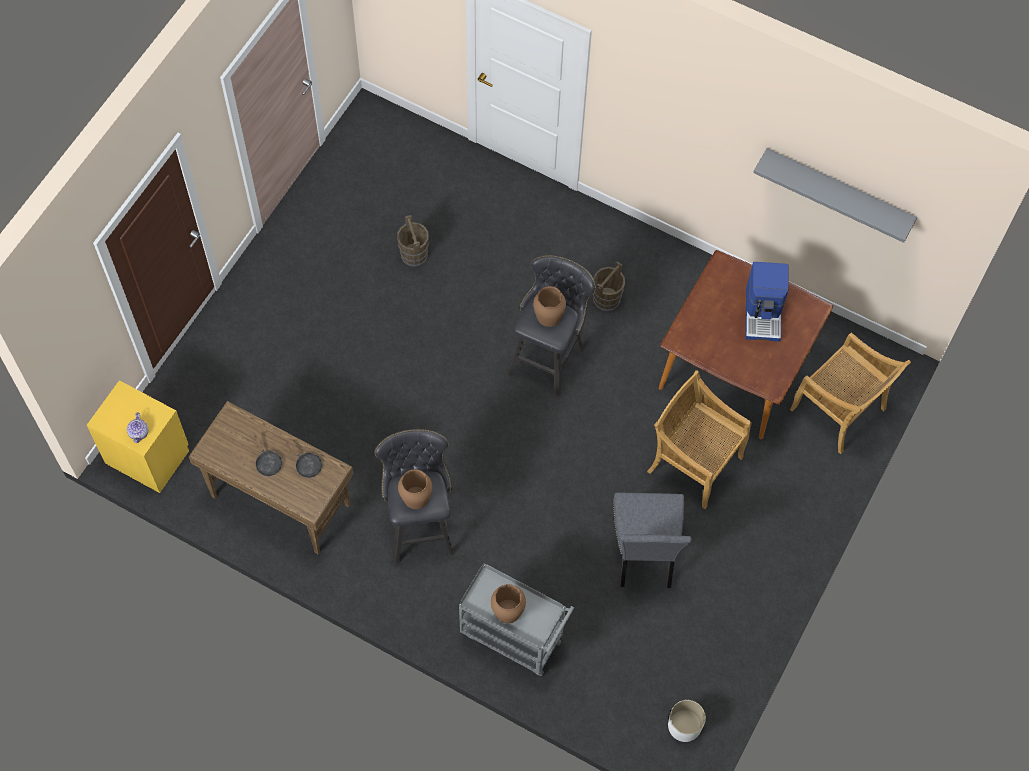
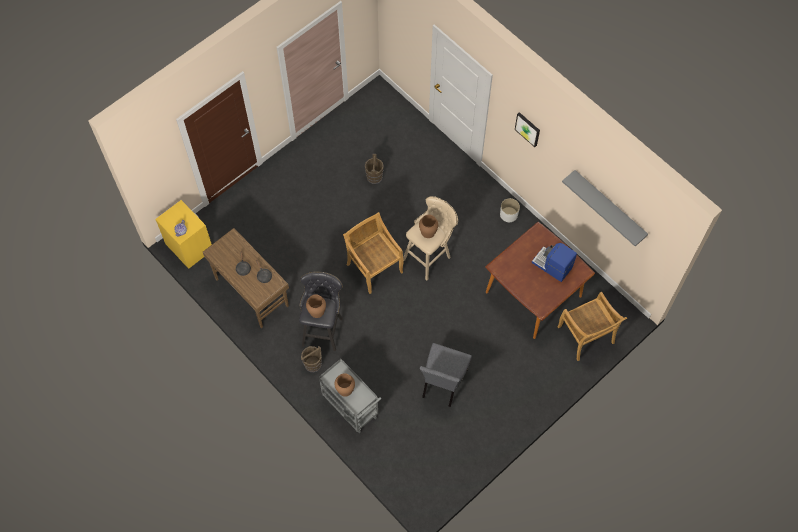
camera: 20 degrees right, 0 degrees up
black stool [508,255,597,397] -> beige stool [403,196,458,280]
brown bucket [593,261,625,311] -> brown bucket moved to [301,346,322,372]
beige chair [647,370,752,509] -> beige chair moved to [343,212,404,294]
white planter [668,700,706,742] -> white planter moved to [500,198,520,222]
coffee machine [745,262,789,342] -> coffee machine turned 105 degrees clockwise [532,243,577,282]
none -> picture [515,112,540,147]

